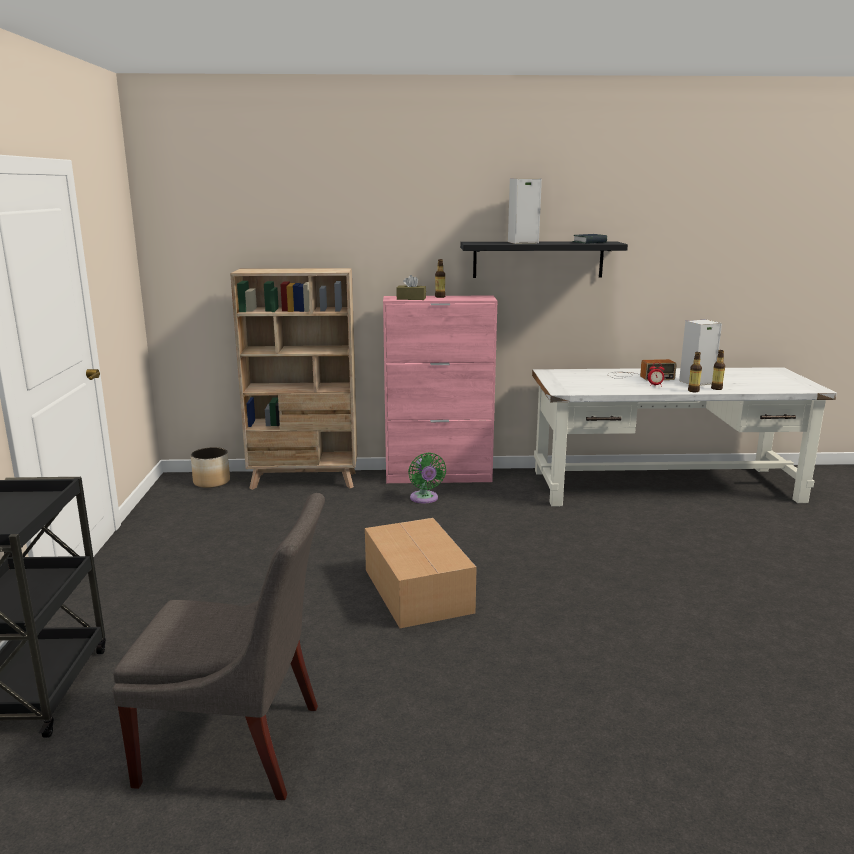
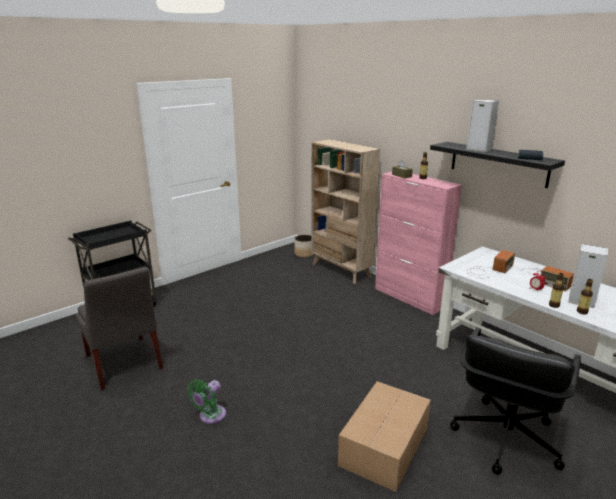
camera: 50 degrees right, 5 degrees up
cardboard box [365,518,477,628] -> cardboard box moved to [338,381,431,492]
green fan [408,453,446,503] -> green fan moved to [187,379,226,424]
none -> black office chair [450,327,581,475]
none -> radio [467,250,515,278]

